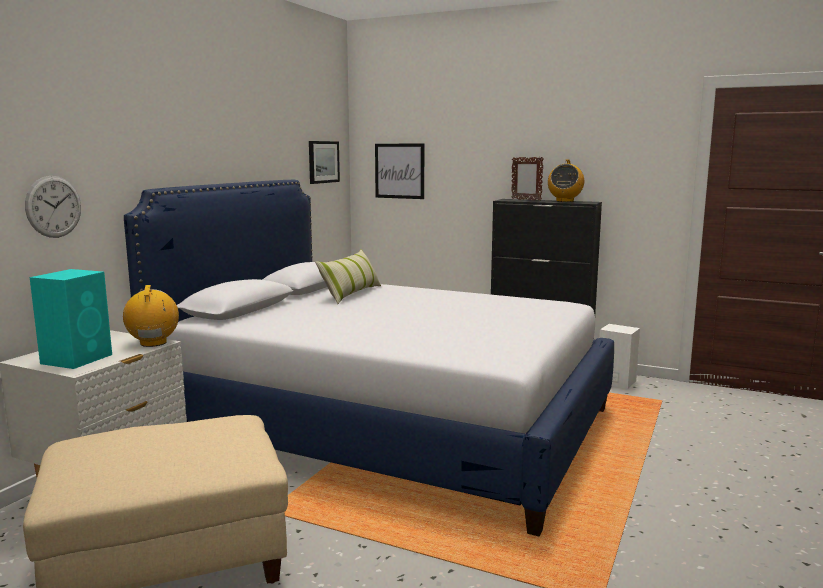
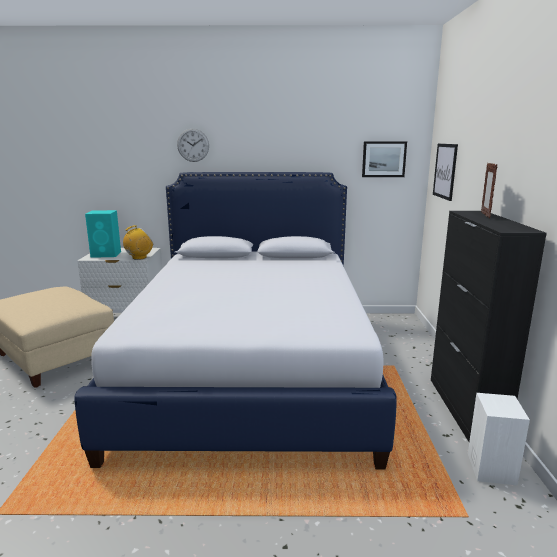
camera: 65 degrees right, 5 degrees up
wall clock [25,176,81,238] -> wall clock moved to [177,129,209,162]
pillow [315,249,381,304] -> none
radio [548,159,584,202] -> none

